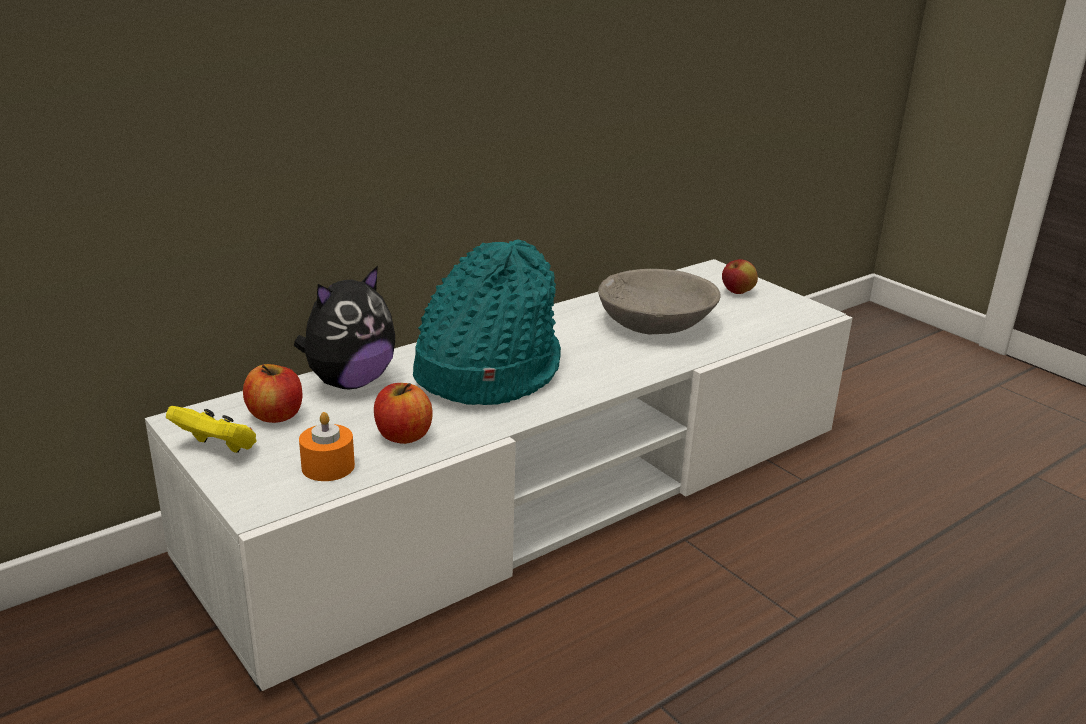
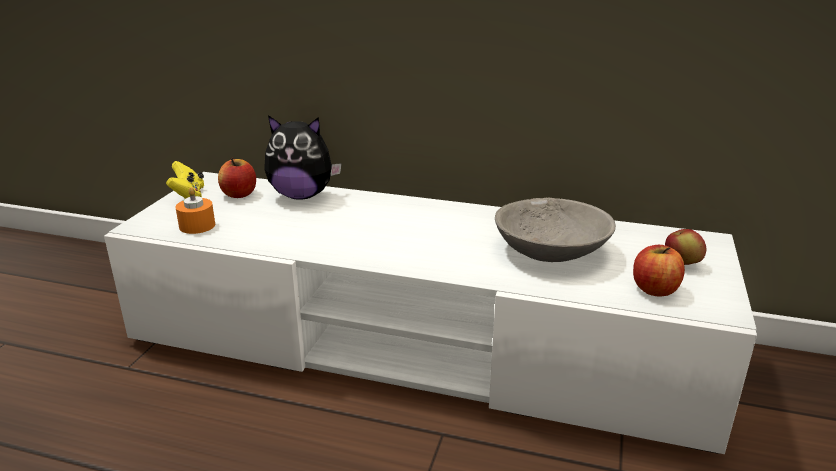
camera: 55 degrees right, 0 degrees up
apple [374,383,433,444] -> apple moved to [633,245,685,296]
turquoise hat [413,239,561,405] -> none

